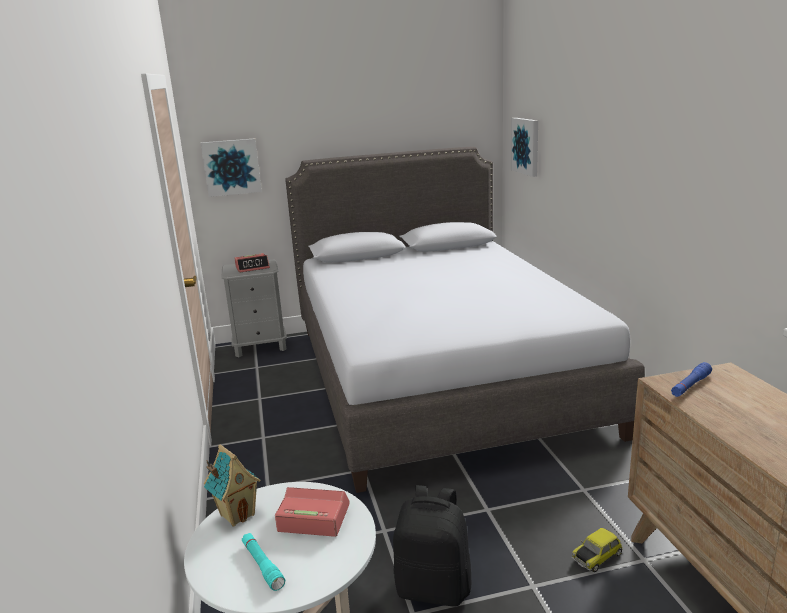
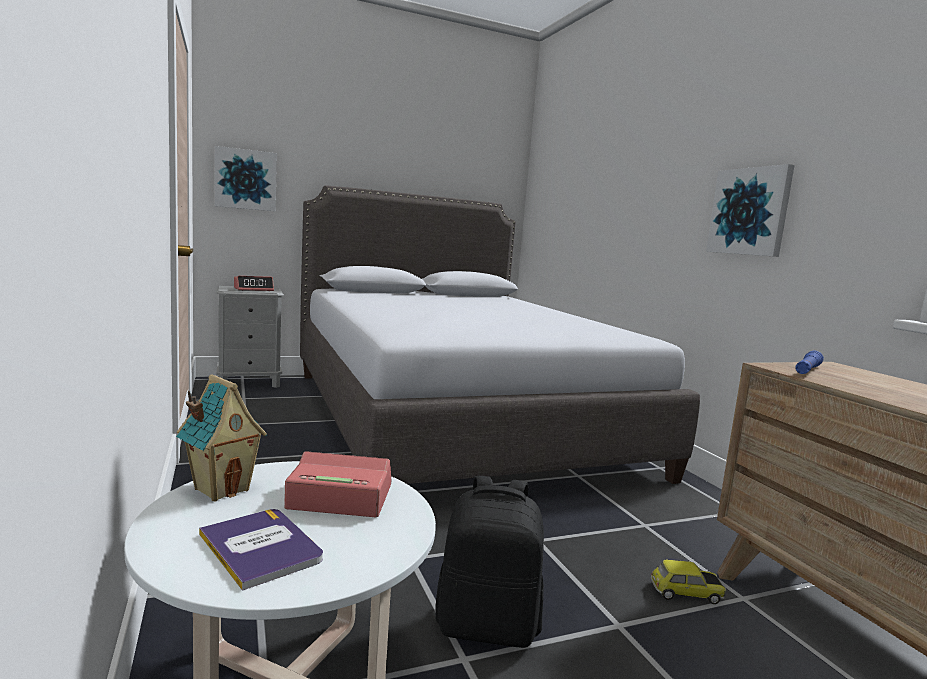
camera: 10 degrees left, 10 degrees down
turquoise flashlight [242,533,285,591] -> book [199,509,323,591]
picture [511,118,538,177] -> picture moved to [706,164,795,257]
toy car [572,528,623,572] -> toy car turned 135 degrees counterclockwise [651,560,726,604]

